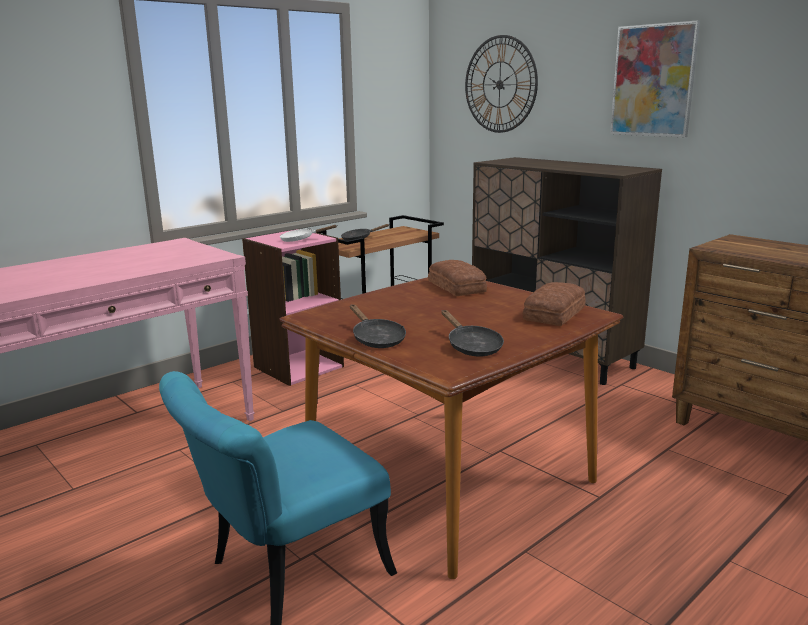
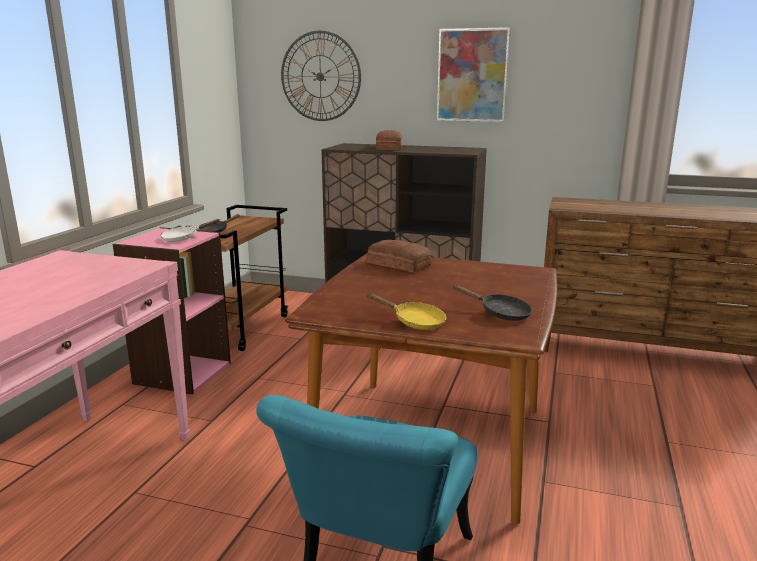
camera: 30 degrees left, 0 degrees up
black frying pan [350,304,406,348] -> yellow frying pan [366,293,446,330]
bread [523,282,586,326] -> bread moved to [376,130,402,150]

